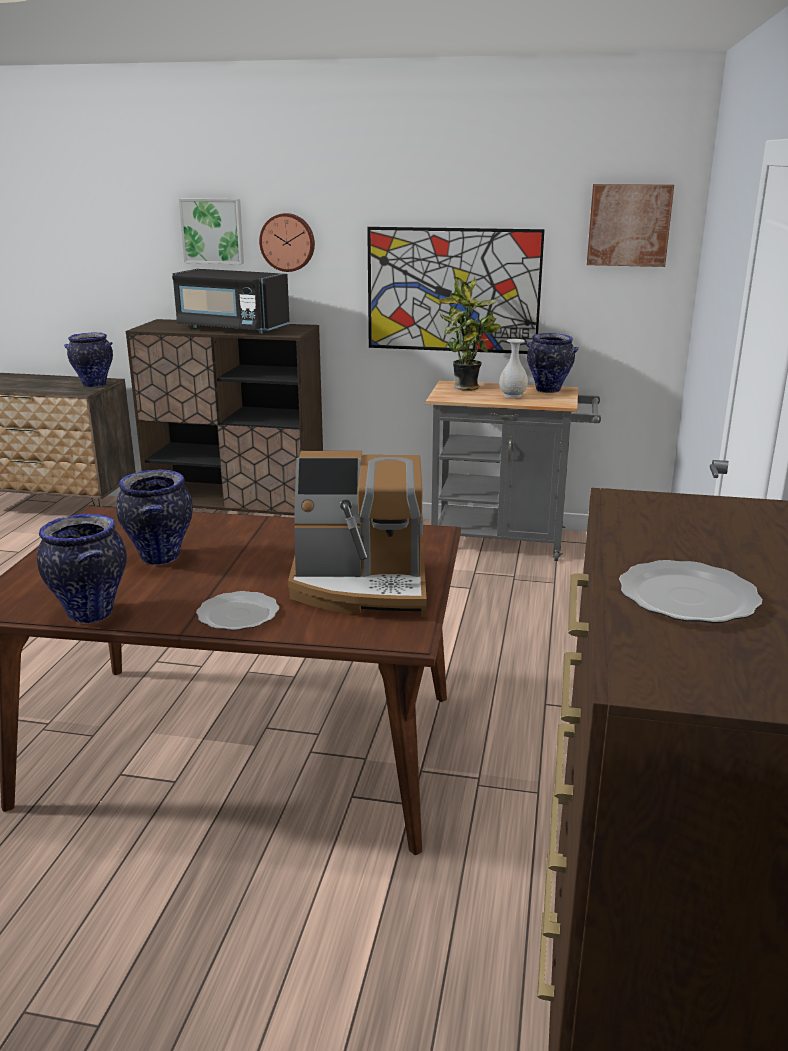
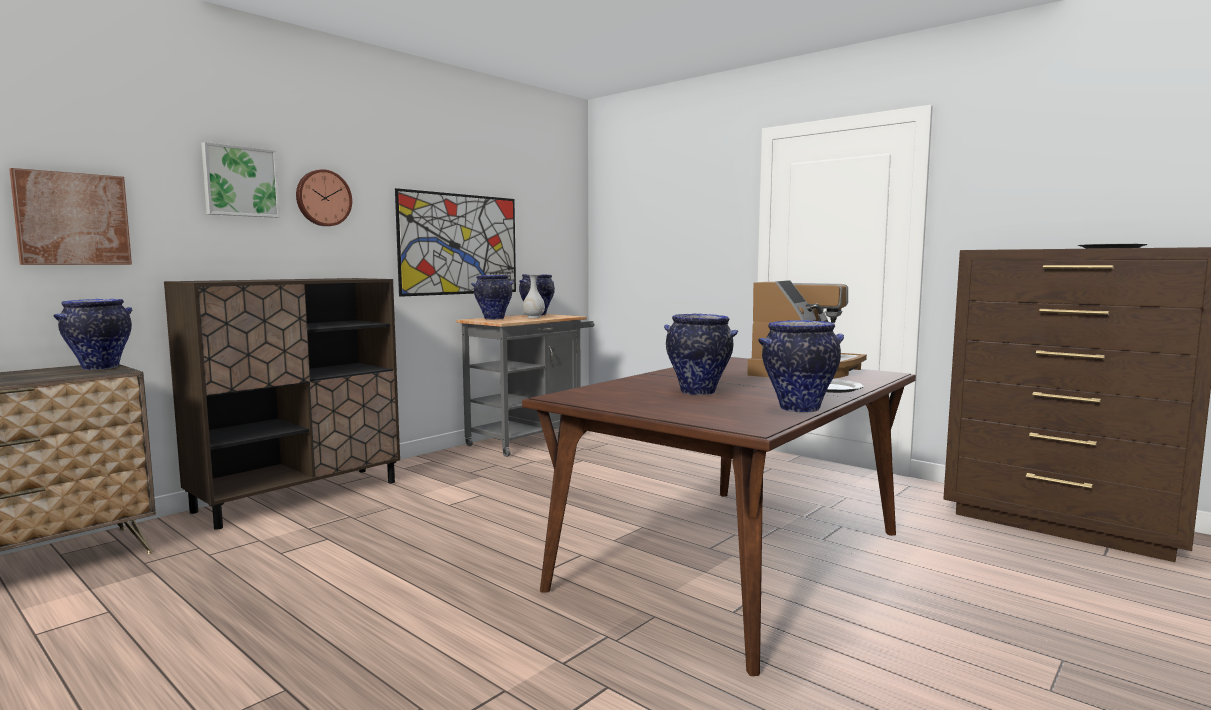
camera: 60 degrees left, 15 degrees down
black microwave [172,269,290,334] -> none
potted plant [439,277,501,390] -> vase [471,275,514,320]
picture [587,184,674,267] -> picture moved to [9,168,132,265]

